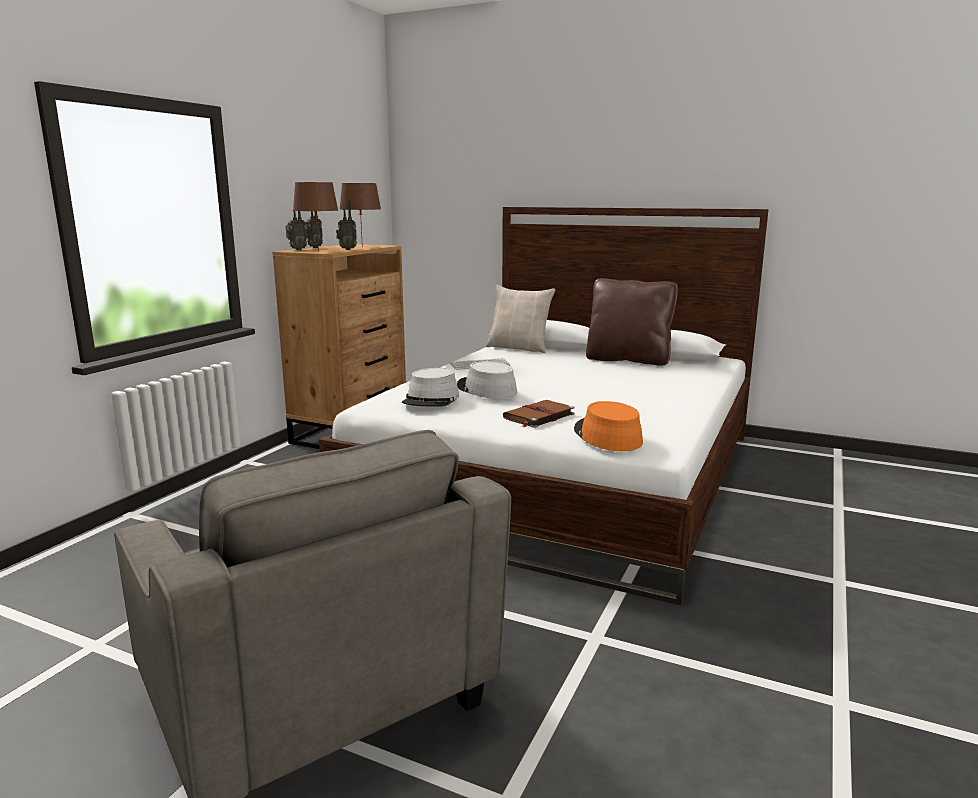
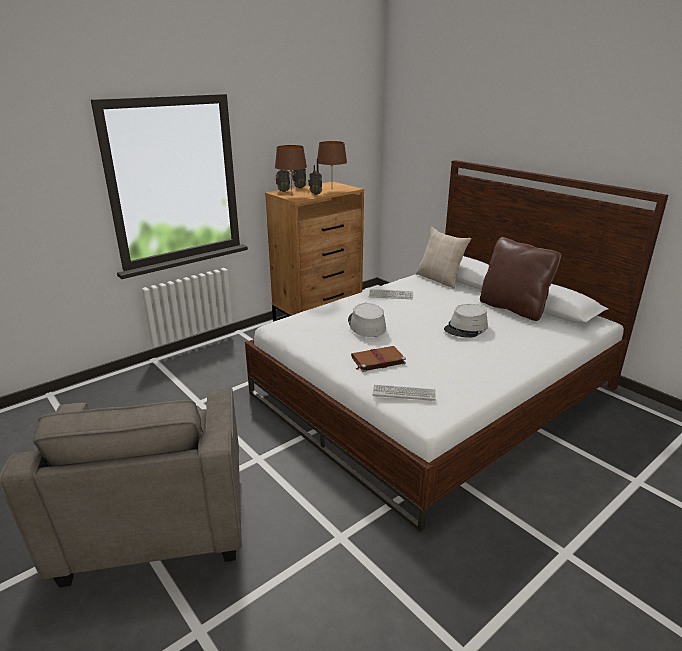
camera: 25 degrees right, 10 degrees up
grey hat [402,368,459,406] -> grey hat moved to [444,304,488,338]
orange hat [574,401,643,451] -> keyboard [372,385,436,401]

